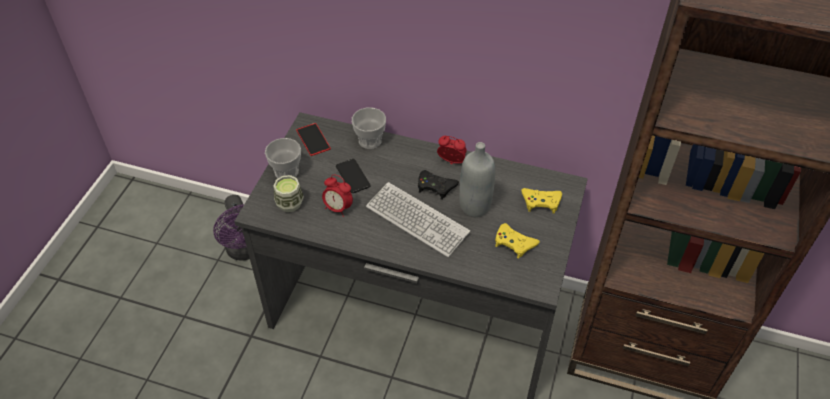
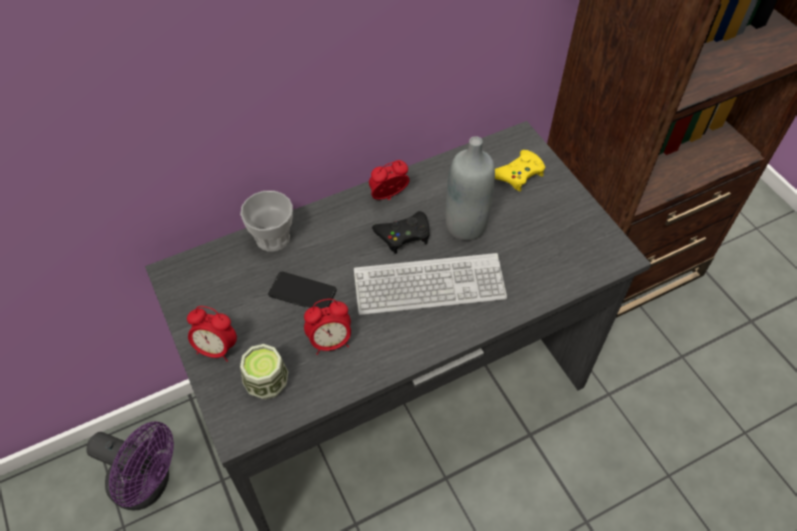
camera: 45 degrees left, 5 degrees up
cup [265,138,301,178] -> alarm clock [187,306,237,362]
phone [296,123,331,156] -> none
yellow game controller [495,223,540,259] -> none

